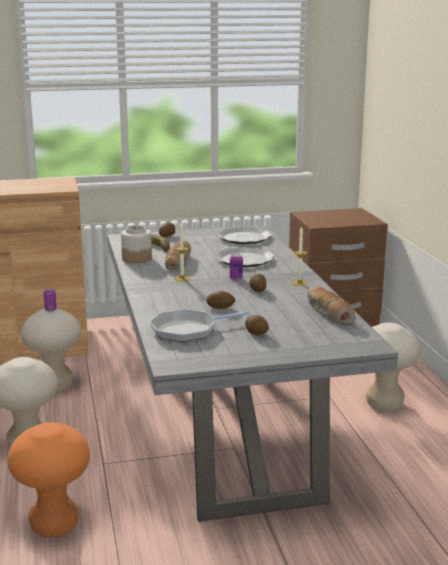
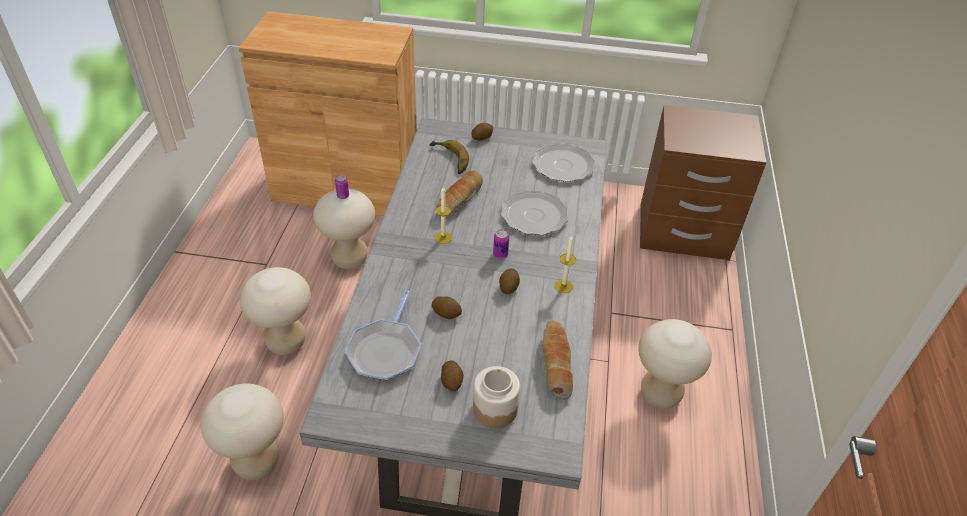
camera: 20 degrees right, 25 degrees up
orange stool [7,422,90,537] -> beige stool [201,384,284,480]
jar [121,225,152,264] -> jar moved to [473,366,520,428]
frying pan [149,309,250,342] -> frying pan turned 75 degrees counterclockwise [345,291,421,380]

